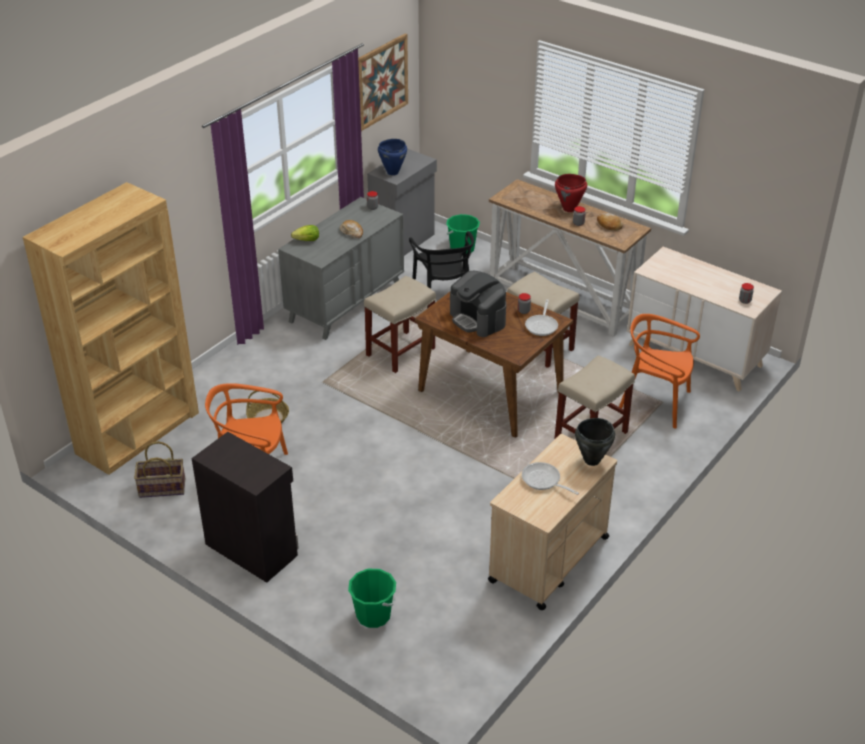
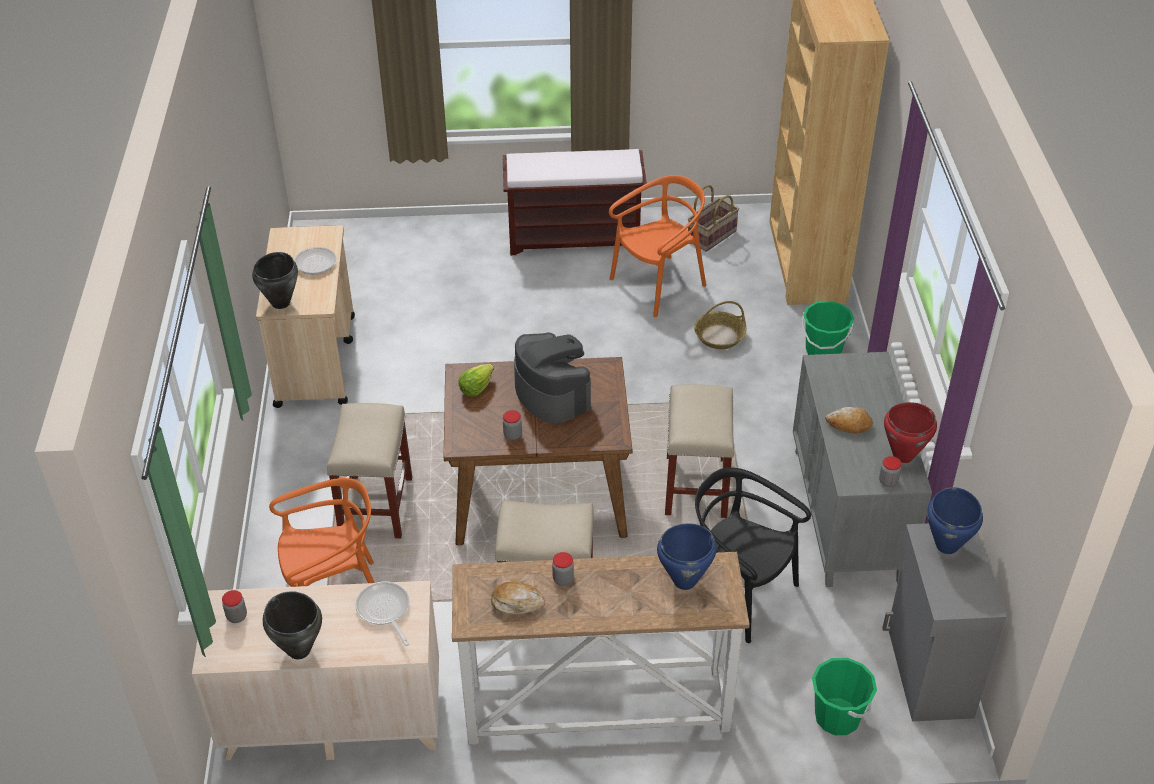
camera: 140 degrees right, 5 degrees up
black cabinet [192,432,299,583] -> brown bench [503,149,647,255]
lettuce [291,225,319,241] -> lettuce moved to [458,364,494,397]
green bucket [348,569,396,628] -> green bucket moved to [802,301,854,355]
picture [358,33,408,131] -> none
coffee machine [450,271,506,337] -> coffee machine turned 45 degrees clockwise [514,333,591,423]
frying pan [525,299,558,336] -> frying pan moved to [355,582,409,646]
red cooking pot [555,174,587,212] -> red cooking pot moved to [884,402,937,463]
none -> black cooking pot [263,591,322,659]
none -> blue cooking pot [657,524,717,590]

